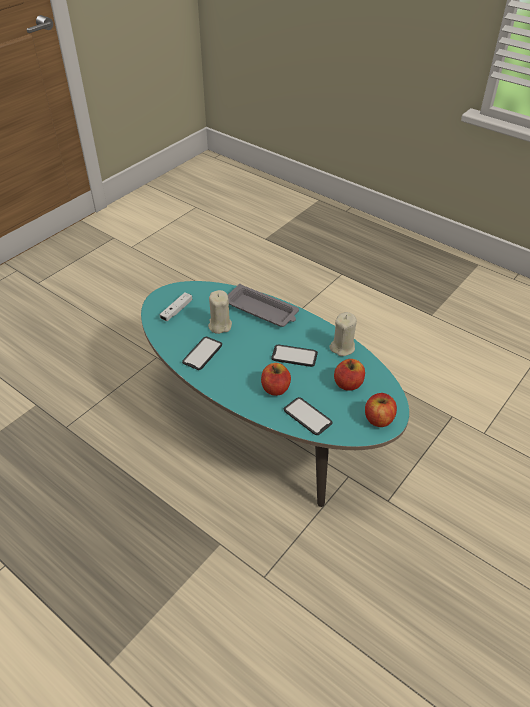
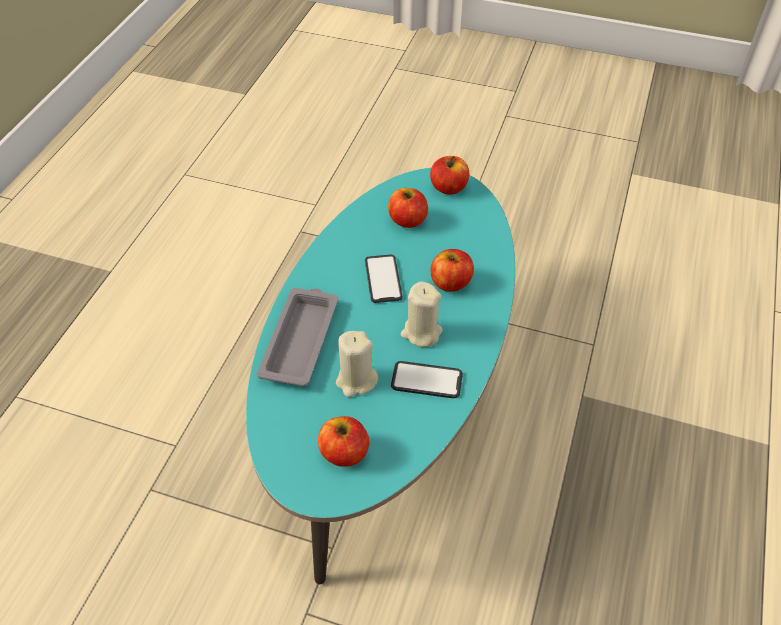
camera: 110 degrees left, 5 degrees up
white game controller [160,292,192,321] -> apple [318,416,369,467]
phone [284,397,333,435] -> none
beige candle [330,312,357,356] -> beige candle moved to [401,281,443,347]

